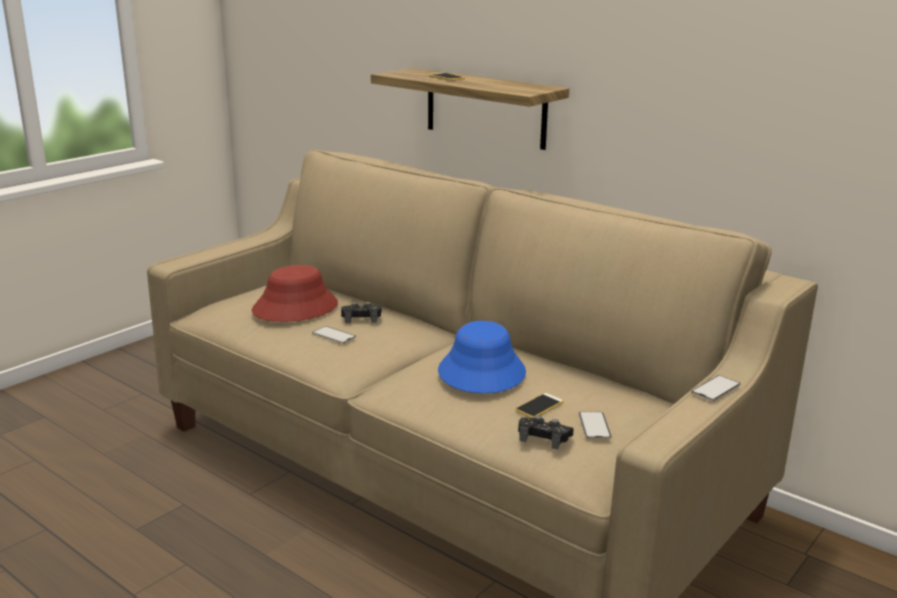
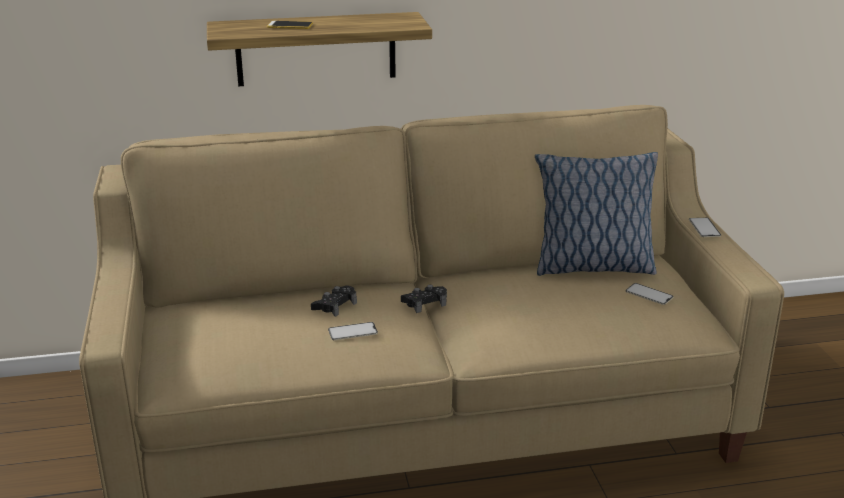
camera: 50 degrees left, 5 degrees up
red hat [252,265,338,322] -> none
blue hat [438,321,526,393] -> none
phone [515,393,564,418] -> none
black game controller [518,415,574,450] -> black game controller moved to [401,285,447,313]
none -> pillow [535,152,658,276]

